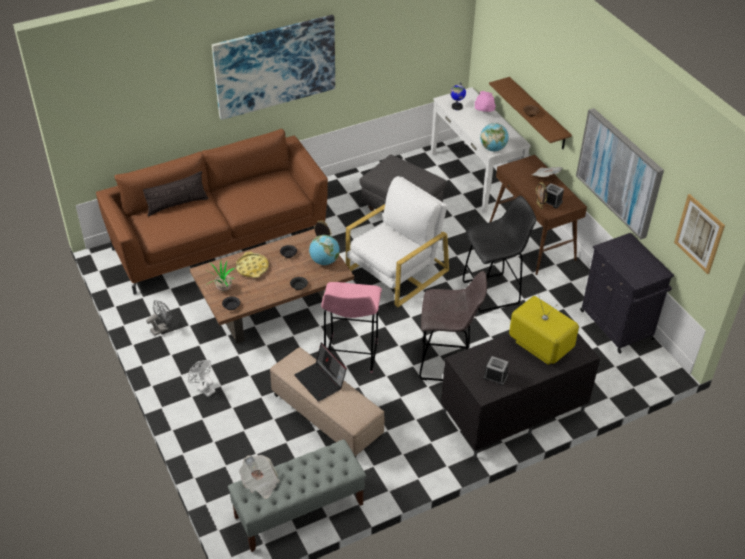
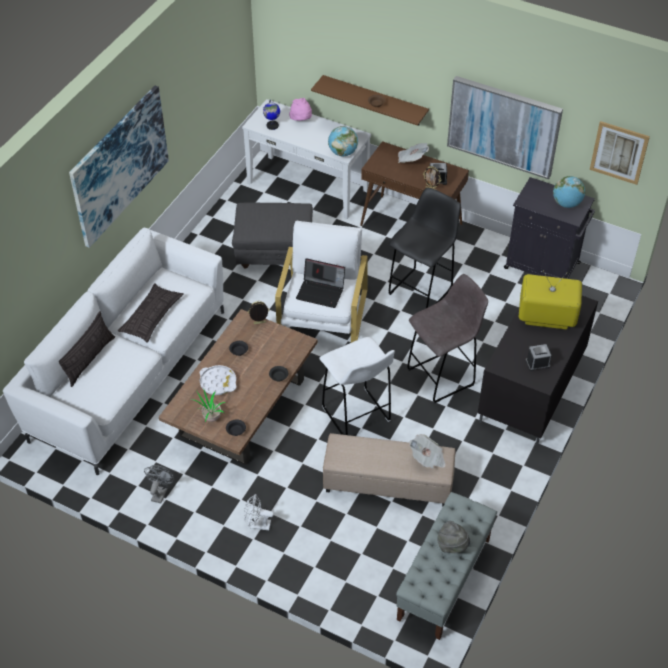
camera: 35 degrees left, 5 degrees up
brown sofa [96,129,328,294] -> white sofa [3,228,224,475]
yellow tray [236,252,269,278] -> white tray [200,365,237,395]
newspaper [239,455,280,499] -> newspaper moved to [409,434,445,469]
laptop [294,343,347,402] -> laptop moved to [296,258,345,308]
globe [309,235,340,265] -> globe moved to [553,176,585,208]
pink stool [321,282,382,373] -> white stool [319,337,395,435]
none -> pillow [118,283,184,343]
none -> grey hat [437,521,470,553]

